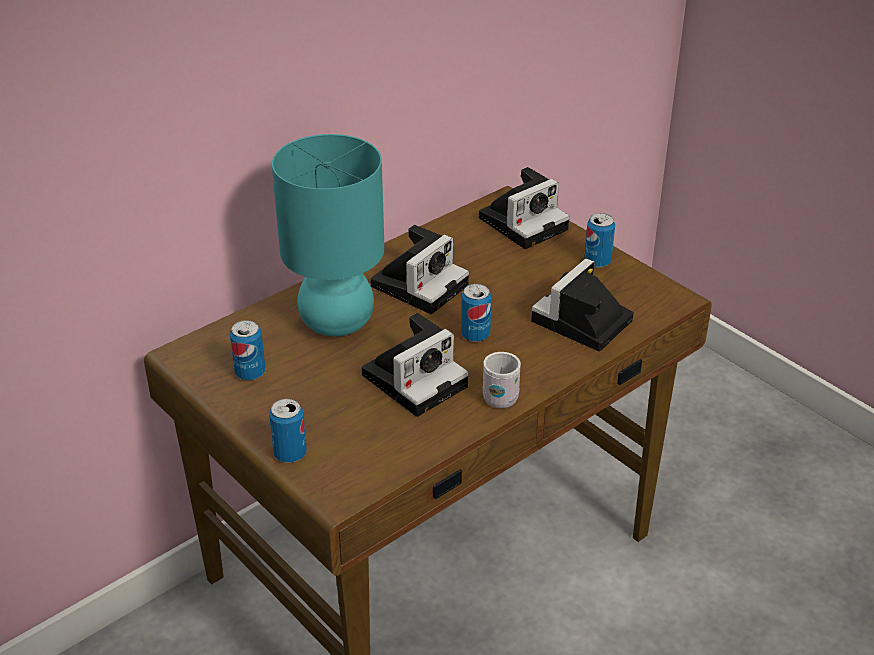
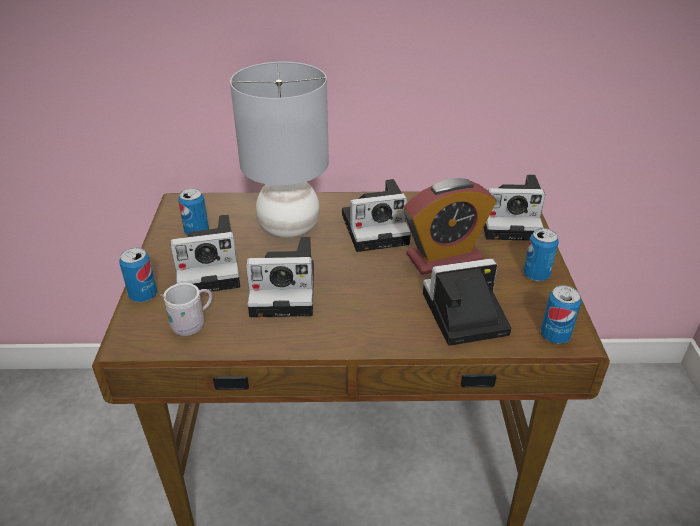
camera: 40 degrees right, 0 degrees up
turquoise table lamp [272,134,385,337] -> grey table lamp [230,62,329,238]
can [461,284,492,342] -> can moved to [541,285,582,344]
white mug [483,352,521,408] -> white mug moved to [161,283,212,336]
none -> camera [171,214,240,293]
none -> alarm clock [404,178,497,275]

